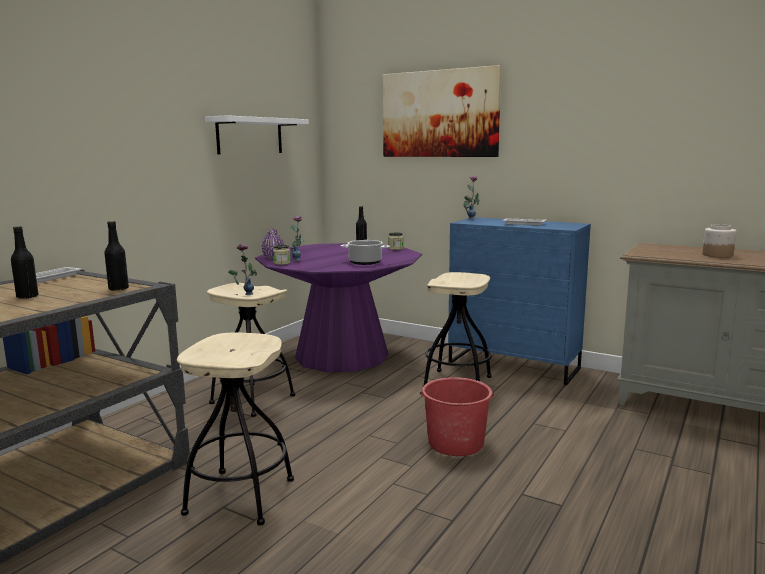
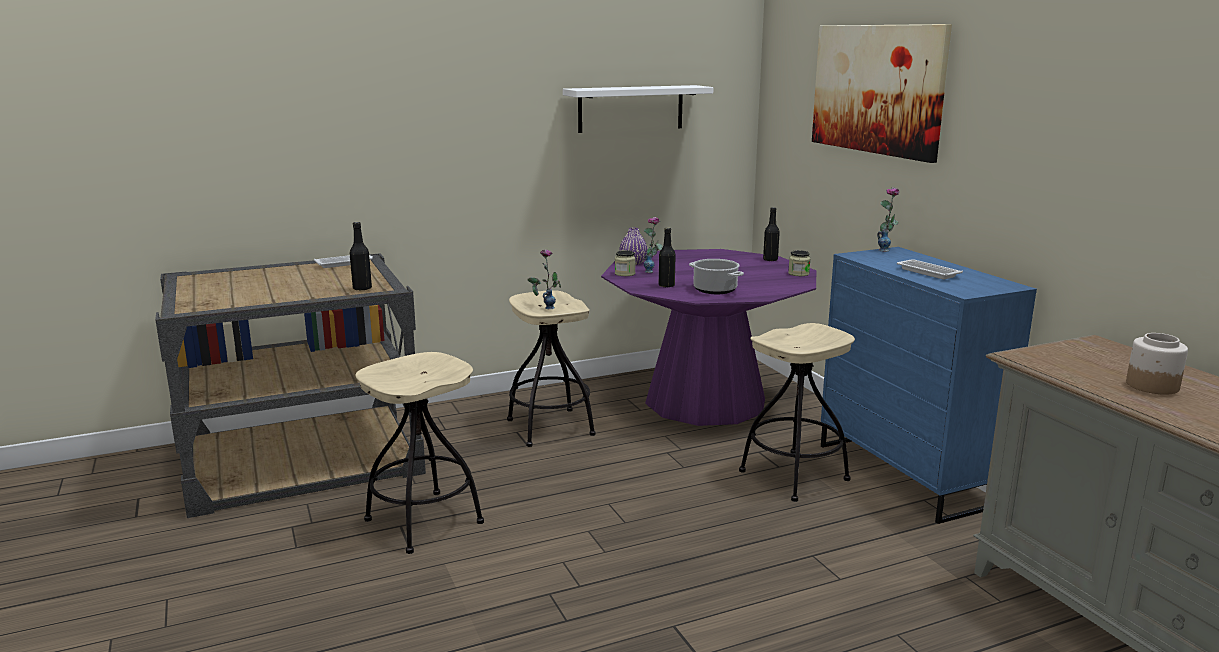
camera: 35 degrees right, 5 degrees up
black bottle [11,226,38,299] -> black bottle moved to [659,228,676,287]
red bucket [420,377,494,456] -> none

